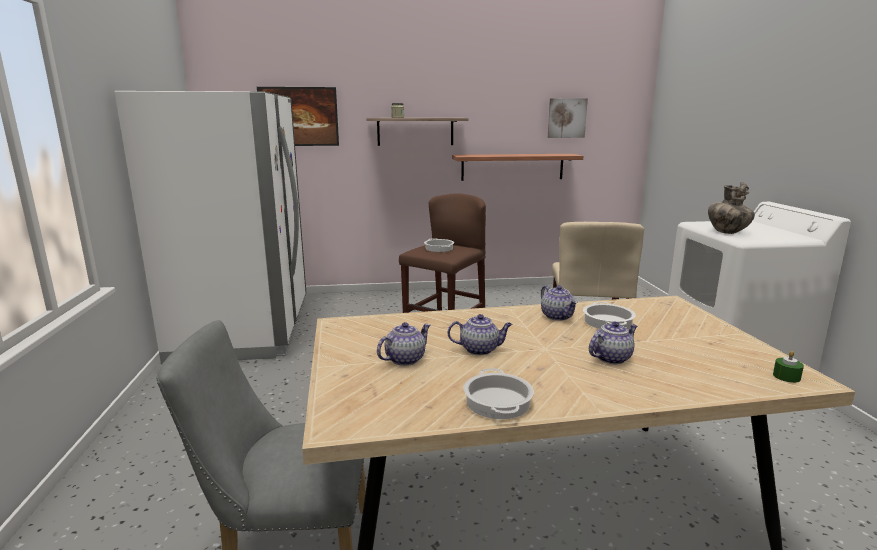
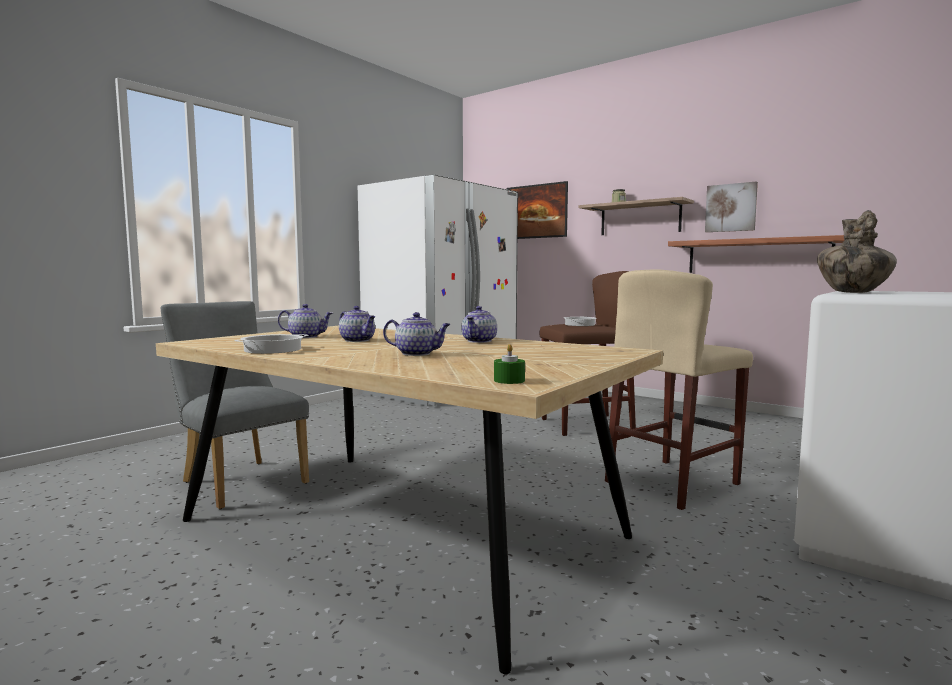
camera: 45 degrees right, 10 degrees down
picture [548,98,588,138] -> picture moved to [705,181,758,232]
cooking pot [583,302,636,329] -> none

